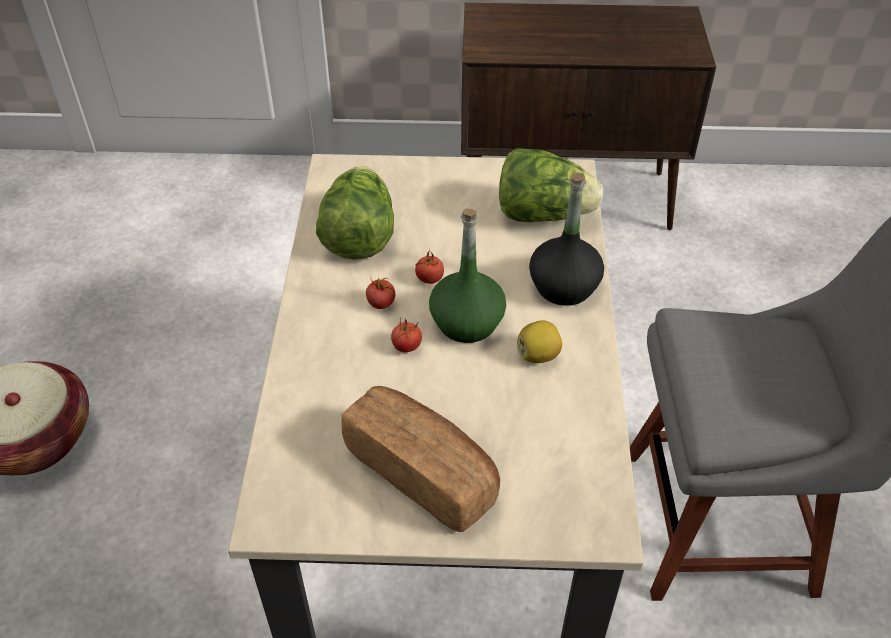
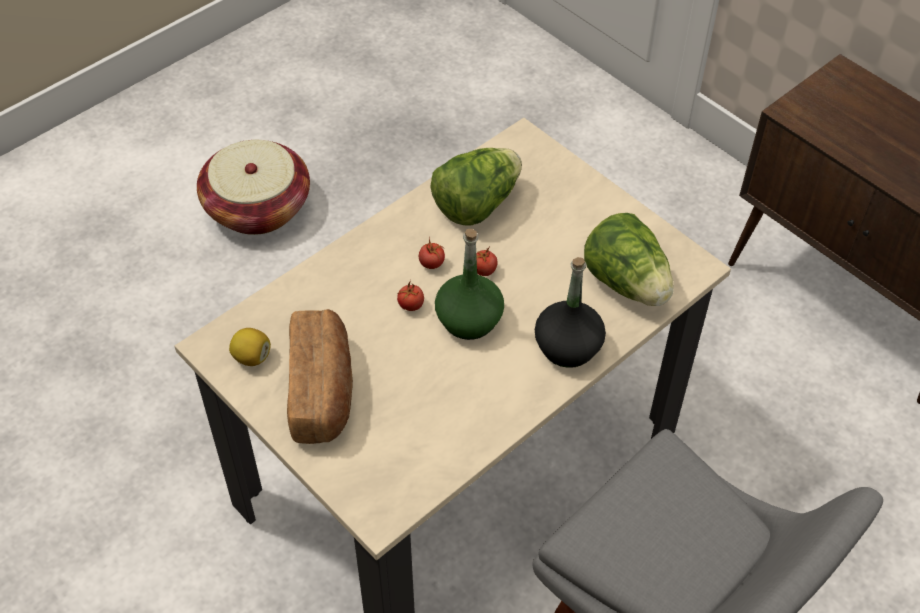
camera: 45 degrees right, 5 degrees up
lemon [517,320,562,363] -> lemon moved to [229,328,271,366]

